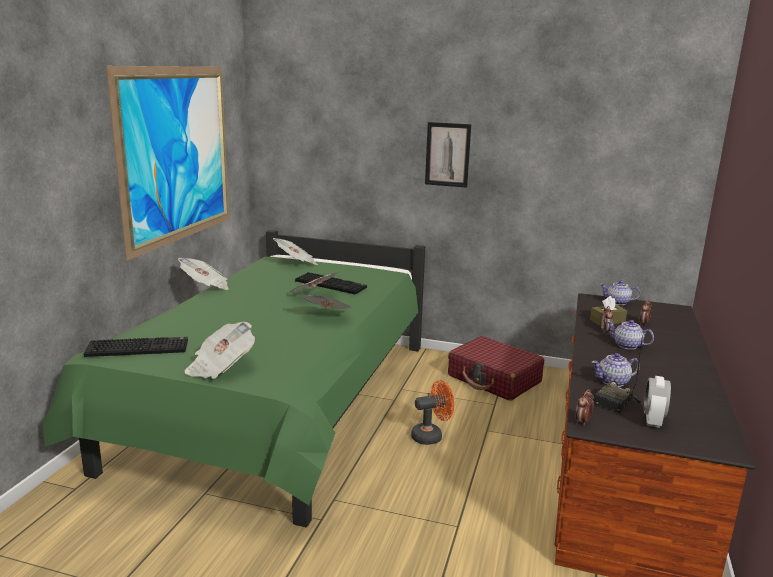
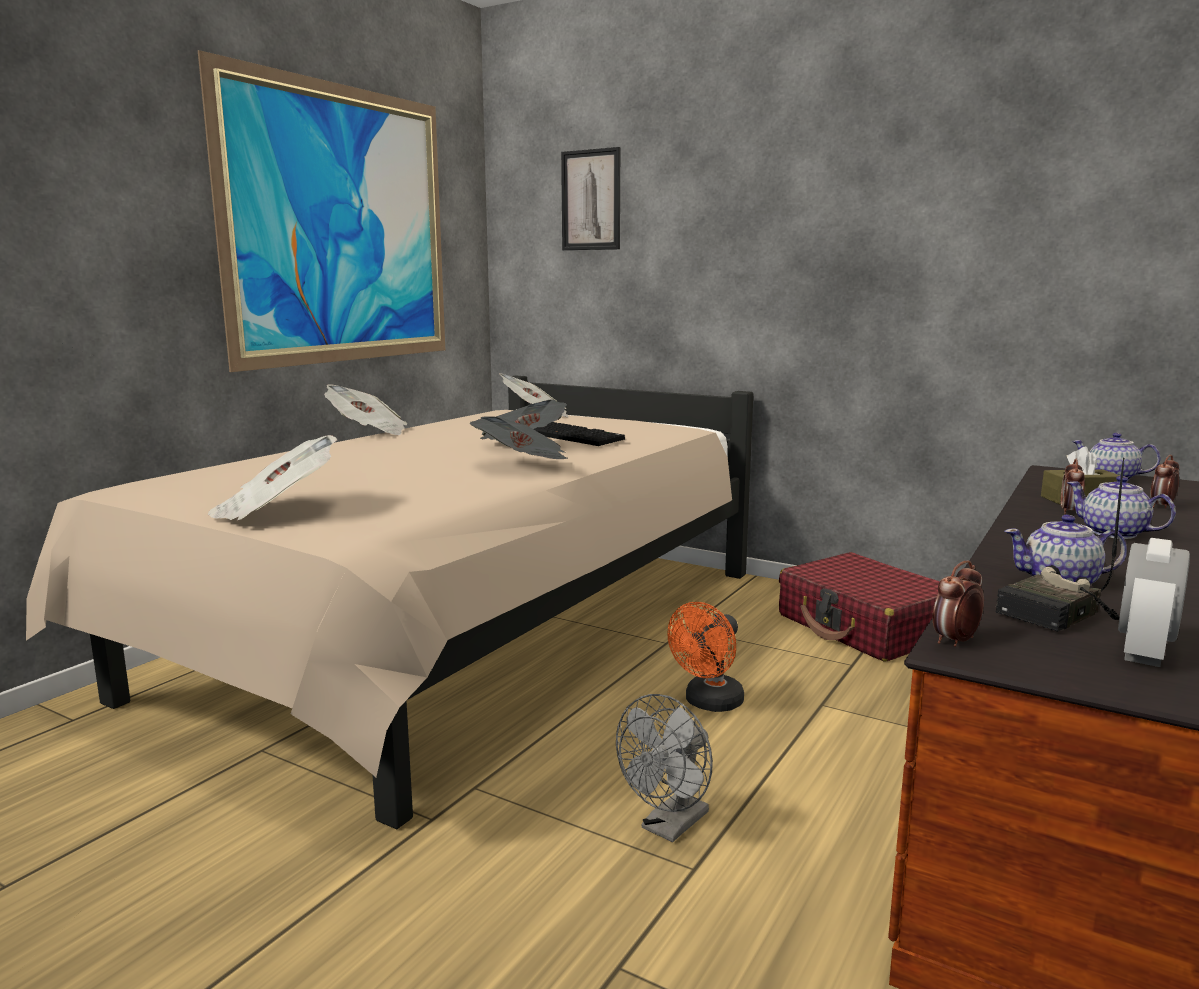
camera: 15 degrees right, 5 degrees down
green bed [42,230,425,528] -> beige bed [26,375,753,829]
keyboard [84,337,188,357] -> none
orange fan [411,380,454,445] -> orange fan turned 135 degrees clockwise [667,602,744,712]
picture [425,122,471,188] -> picture moved to [561,147,620,250]
none -> grey fan [616,694,713,842]

